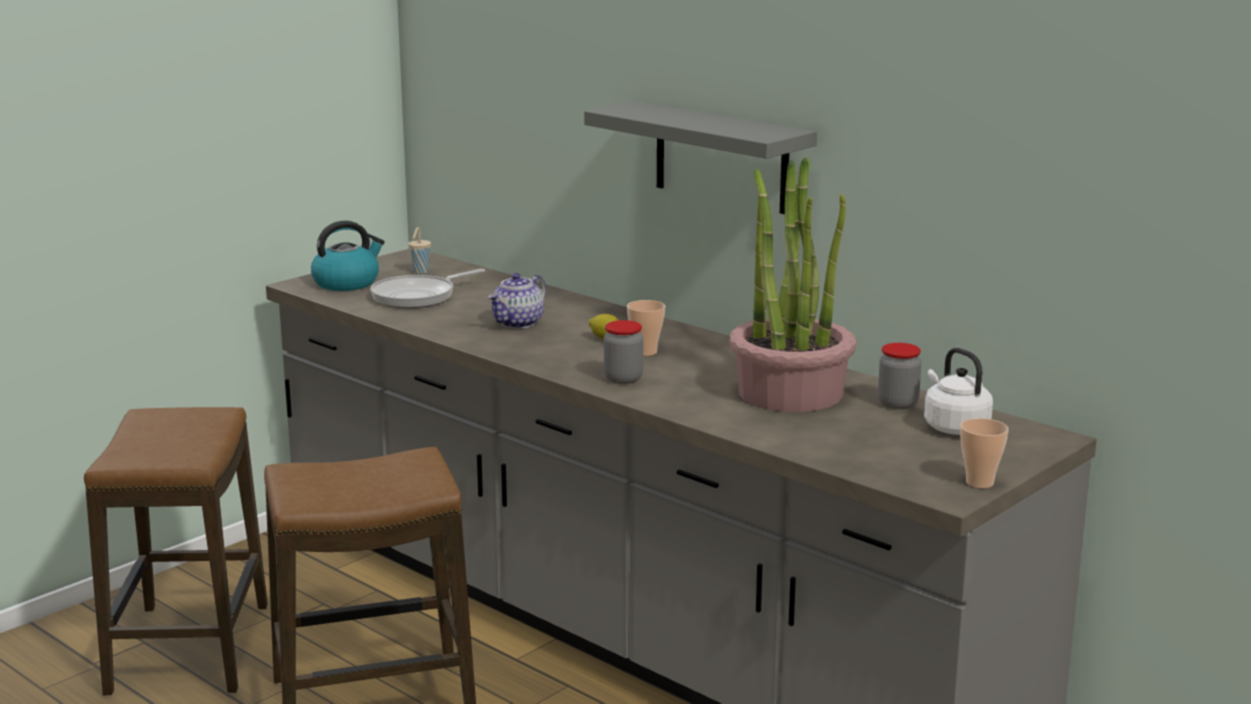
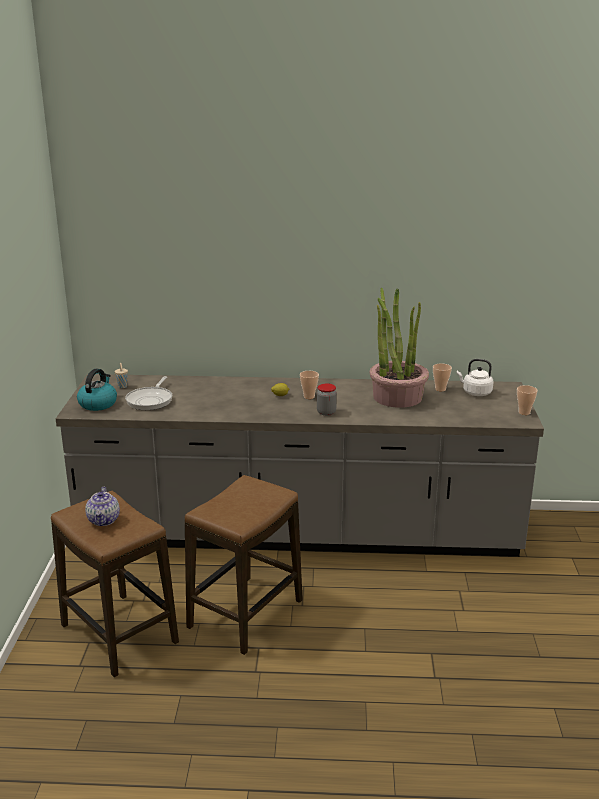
camera: 40 degrees left, 5 degrees up
teapot [488,273,546,329] -> teapot moved to [85,487,120,526]
grey shelf [584,101,817,214] -> none
jar [878,343,921,409] -> cup [433,363,452,391]

